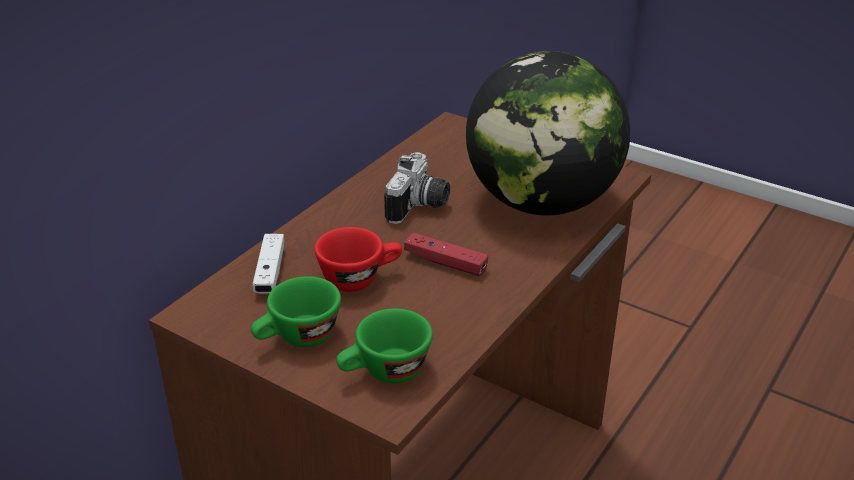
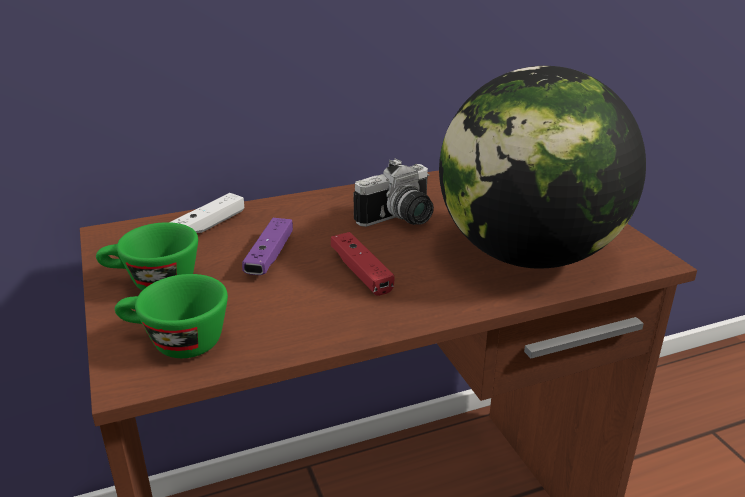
camera: 35 degrees right, 5 degrees down
red cup [314,227,402,292] -> purple game controller [242,218,293,275]

